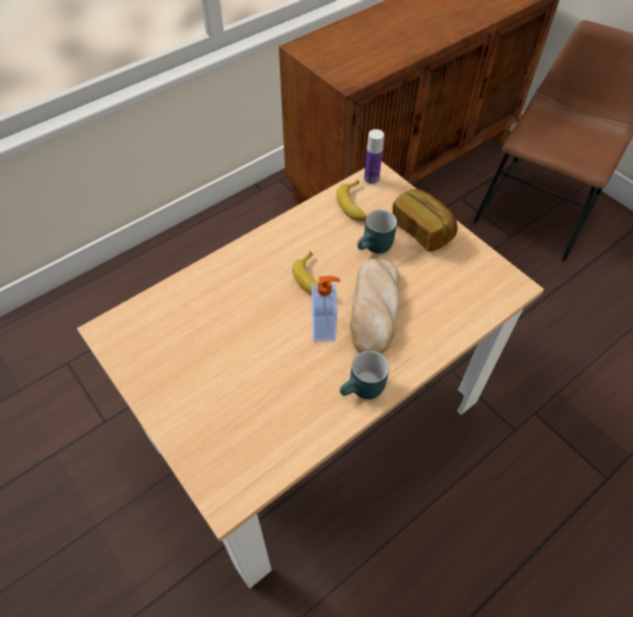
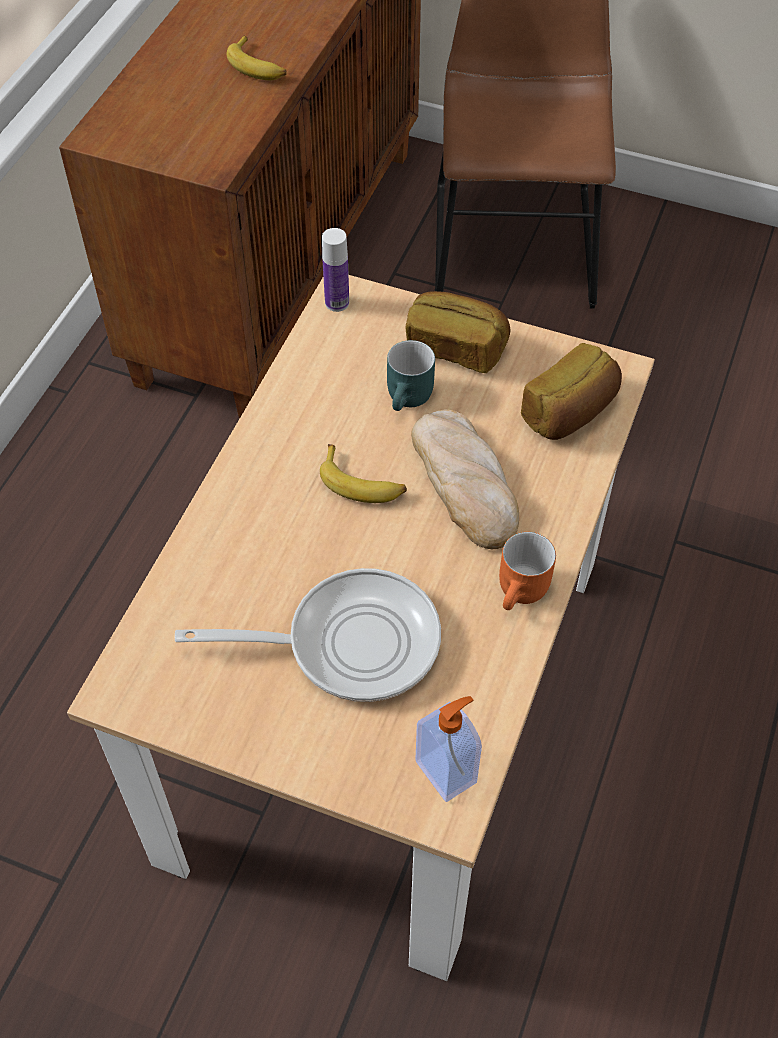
camera: 30 degrees left, 0 degrees up
soap dispenser [312,276,340,342] -> soap dispenser moved to [415,696,482,802]
banana [336,180,367,221] -> banana moved to [227,35,287,80]
turquoise mug [340,350,389,399] -> orange mug [499,532,556,610]
none -> frying pan [175,568,441,702]
none -> bread [521,343,622,440]

